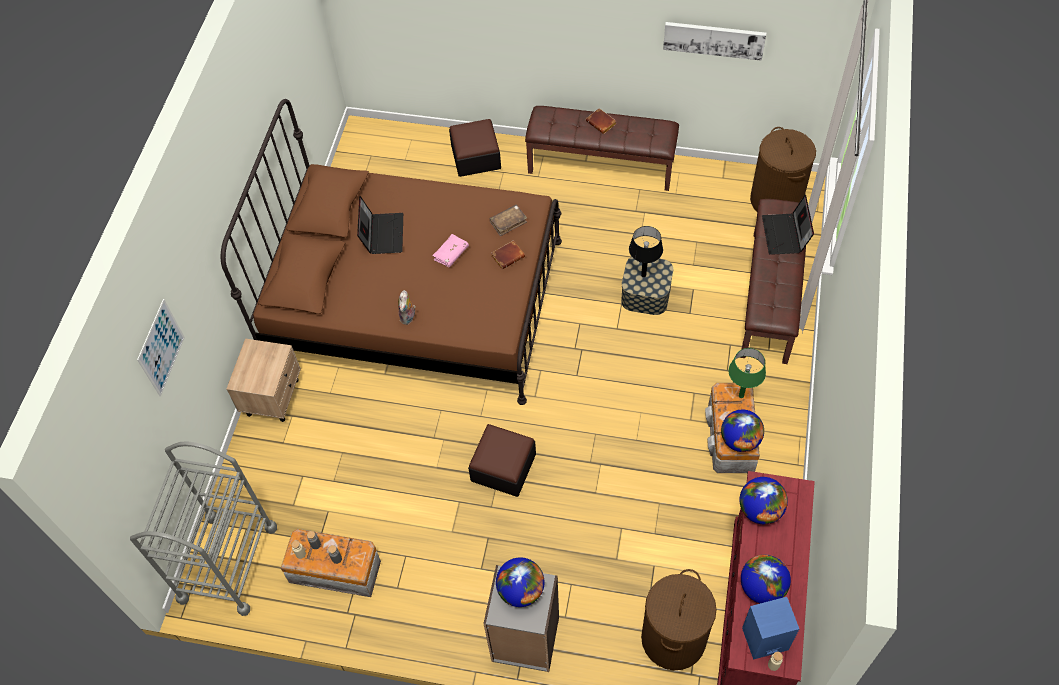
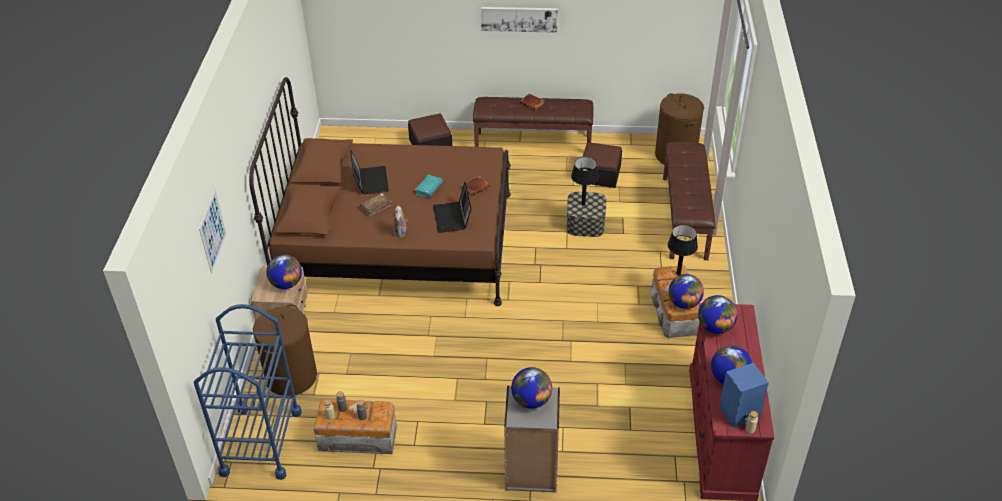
camera: 10 degrees left, 15 degrees down
grey cart [130,441,277,616] -> blue cart [194,304,302,480]
pink book [432,234,469,267] -> turquoise book [415,175,443,197]
ottoman [468,424,536,497] -> ottoman moved to [580,142,622,188]
brown book [490,205,527,236] -> brown book moved to [360,193,392,217]
brown laundry basket [641,569,717,670] -> brown laundry basket moved to [253,304,317,396]
picture [663,22,766,61] -> picture moved to [481,7,558,33]
green table lamp [728,348,766,398] -> black table lamp [668,225,698,276]
laptop [762,195,814,255] -> laptop moved to [433,181,471,233]
none -> globe [266,255,302,289]

